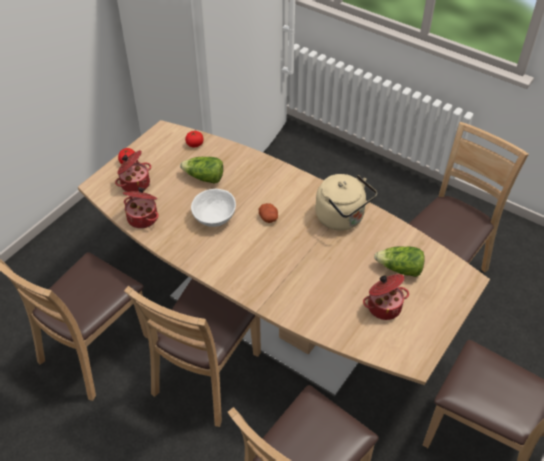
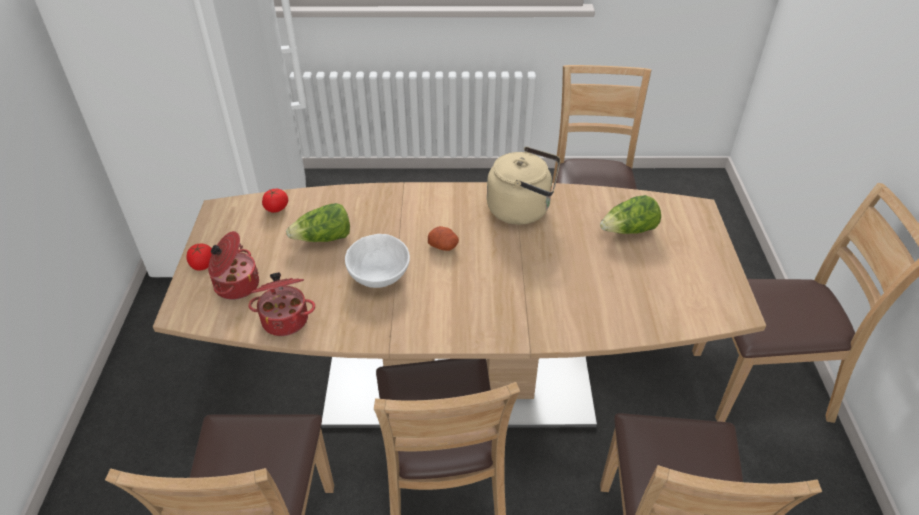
camera: 35 degrees left, 5 degrees down
cooking pot [363,274,409,320] -> none

